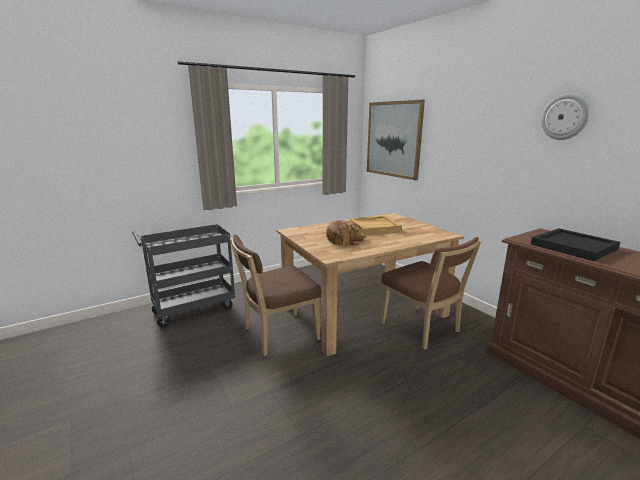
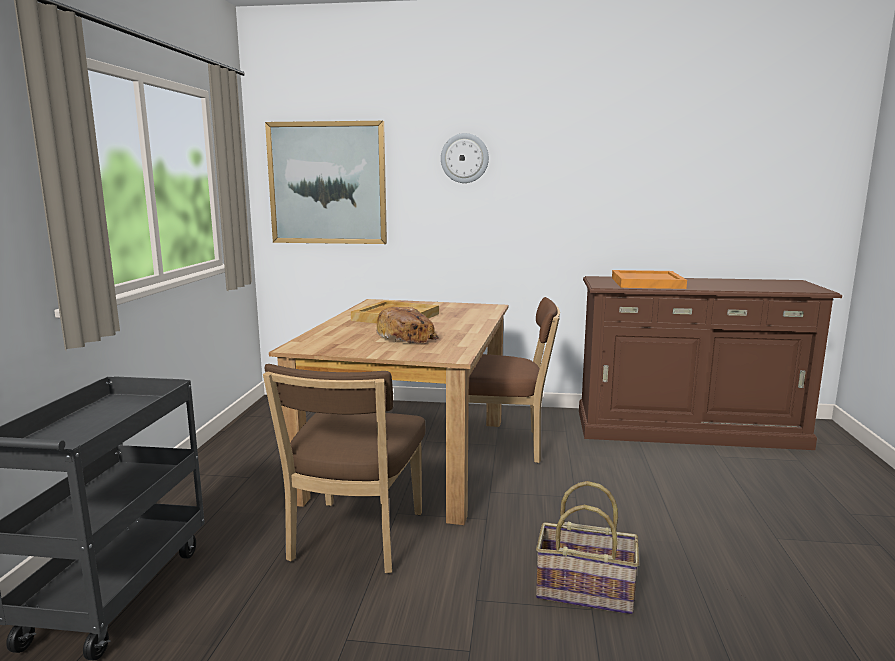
camera: 50 degrees left, 5 degrees down
black tray [531,228,620,261] -> orange tray [612,270,687,289]
wall clock [541,94,590,140] -> wall clock moved to [441,133,489,183]
none -> basket [536,481,639,614]

